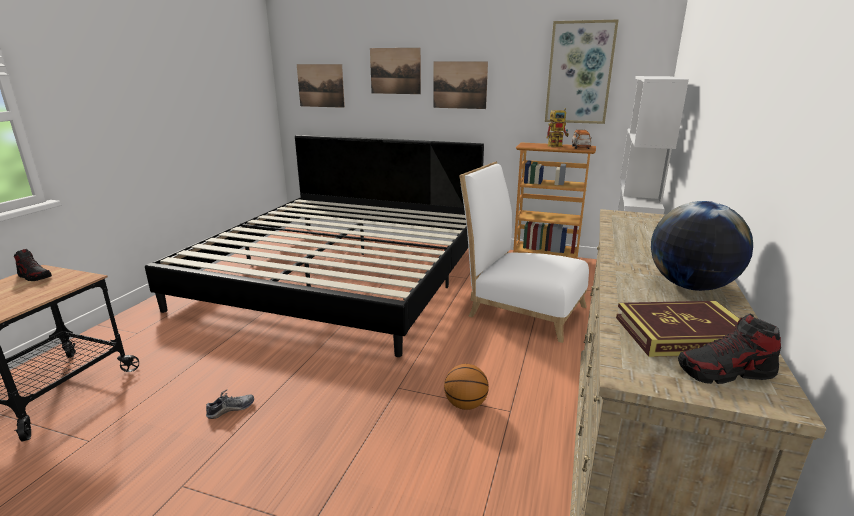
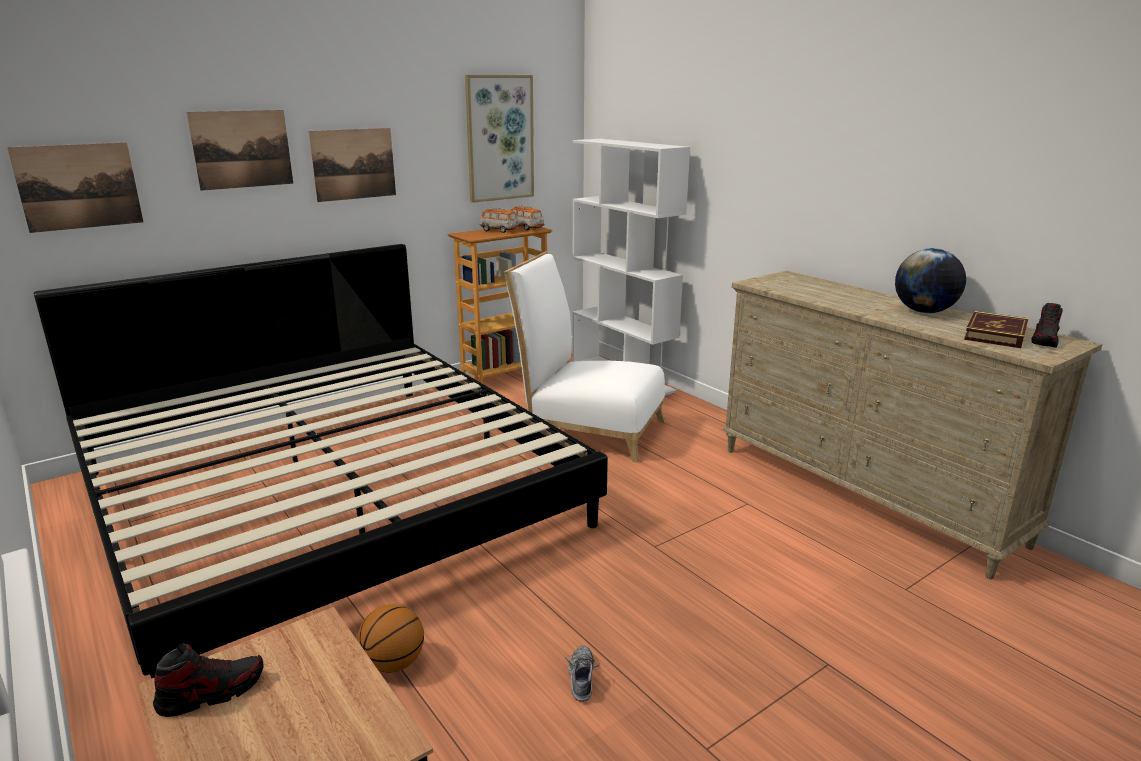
camera: 55 degrees left, 0 degrees up
basketball [444,364,489,410] -> basketball moved to [357,604,424,673]
white chair [459,162,589,343] -> white chair turned 45 degrees clockwise [504,251,665,463]
toy robot [546,108,569,147] -> toy car [480,207,519,233]

